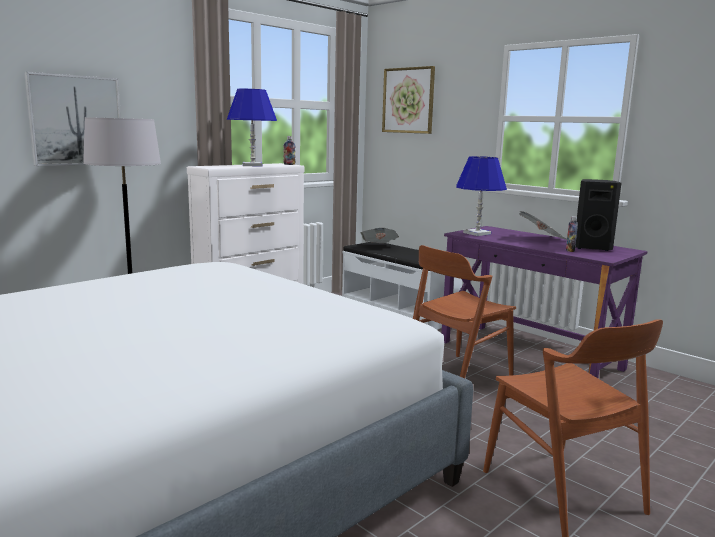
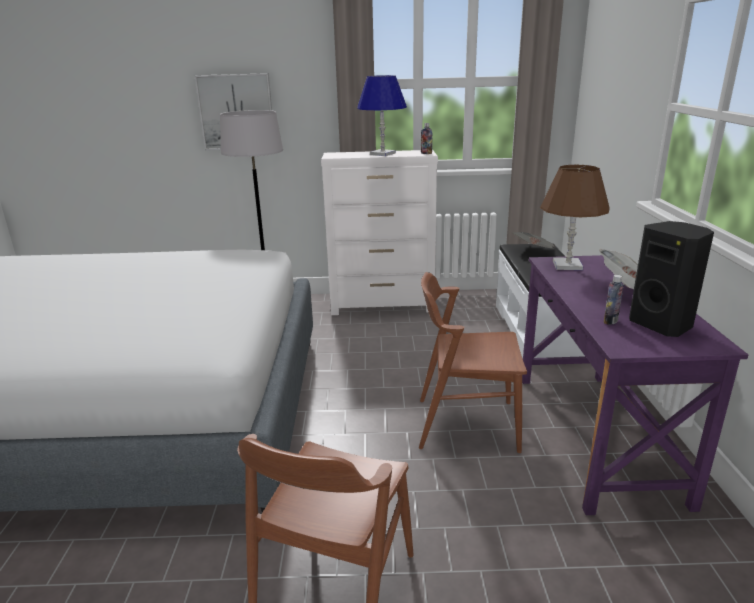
camera: 45 degrees right, 10 degrees up
picture [382,66,435,134] -> none
blue table lamp [456,156,507,236] -> brown table lamp [540,164,609,270]

